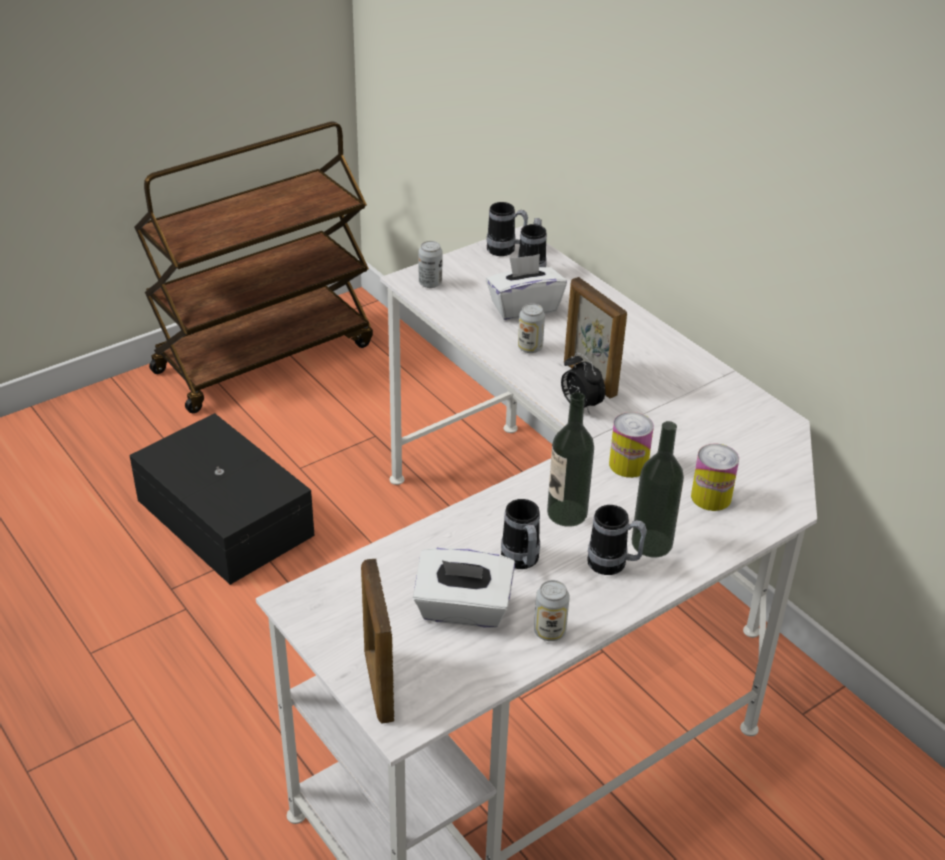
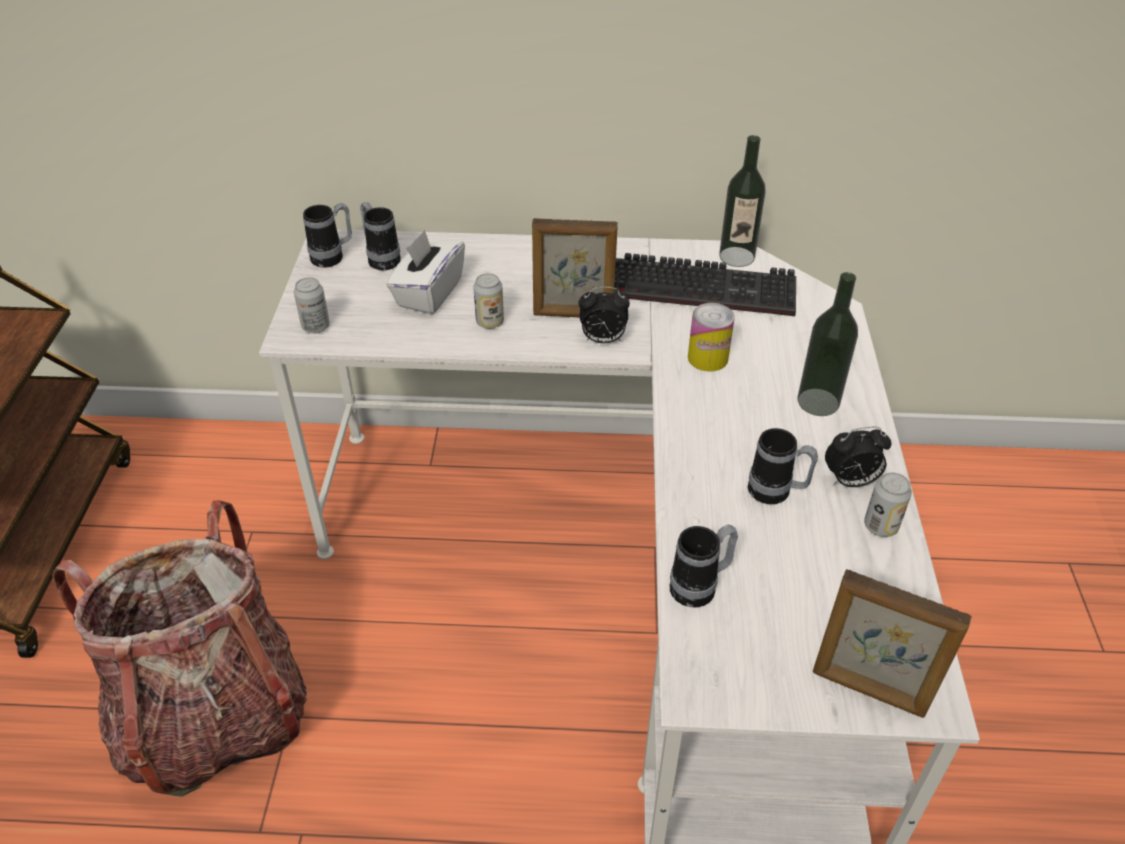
camera: 50 degrees left, 5 degrees up
black storage box [130,413,314,585] -> backpack [52,500,308,797]
white tissue box [413,548,515,628] -> none
bottle [547,392,594,527] -> bottle moved to [719,135,766,267]
mug [587,505,647,575] -> mug moved to [670,524,738,607]
can [691,443,739,511] -> none
none -> keyboard [614,253,796,316]
none -> alarm clock [825,427,891,487]

